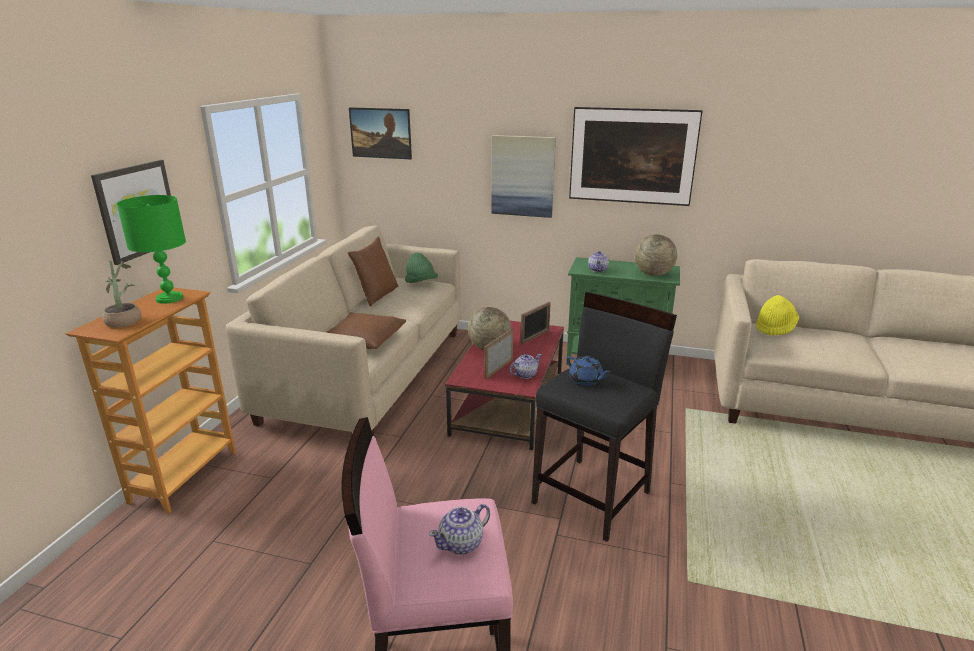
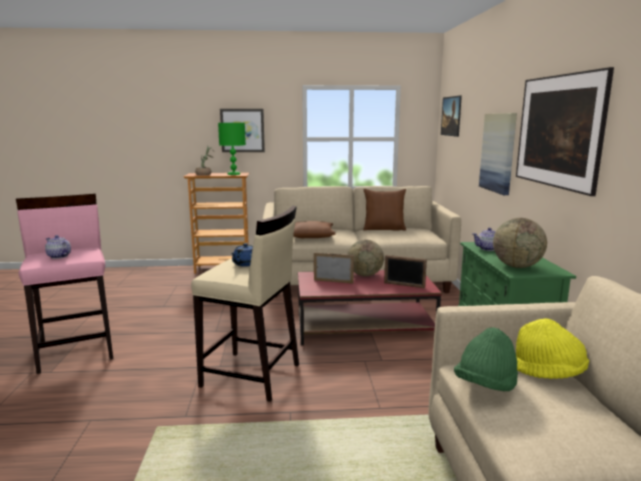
camera: 70 degrees right, 10 degrees down
green hat [405,253,438,283] -> green hat moved to [454,327,518,391]
teapot [510,354,542,379] -> none
black stool [532,292,677,542] -> beige stool [191,205,299,402]

